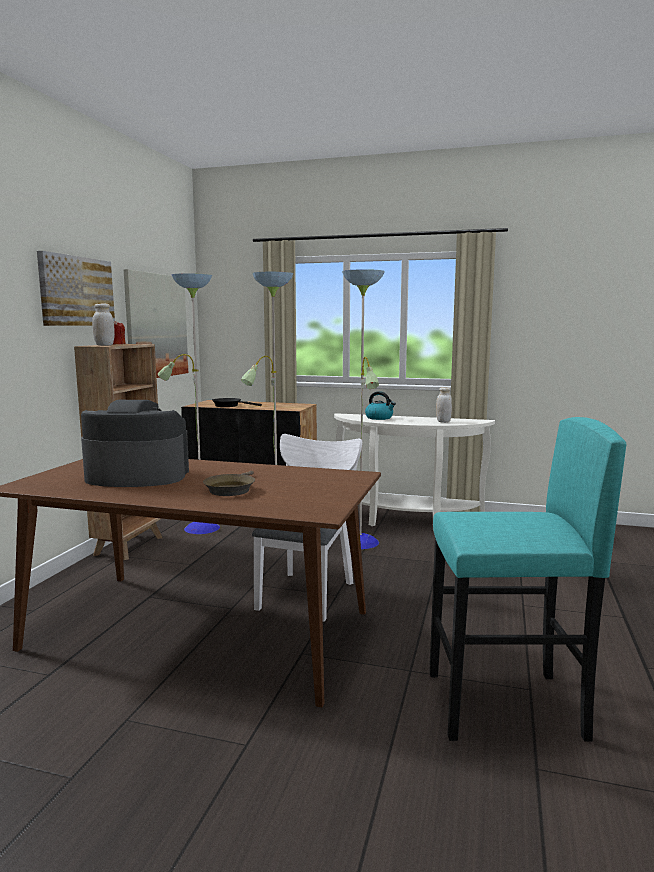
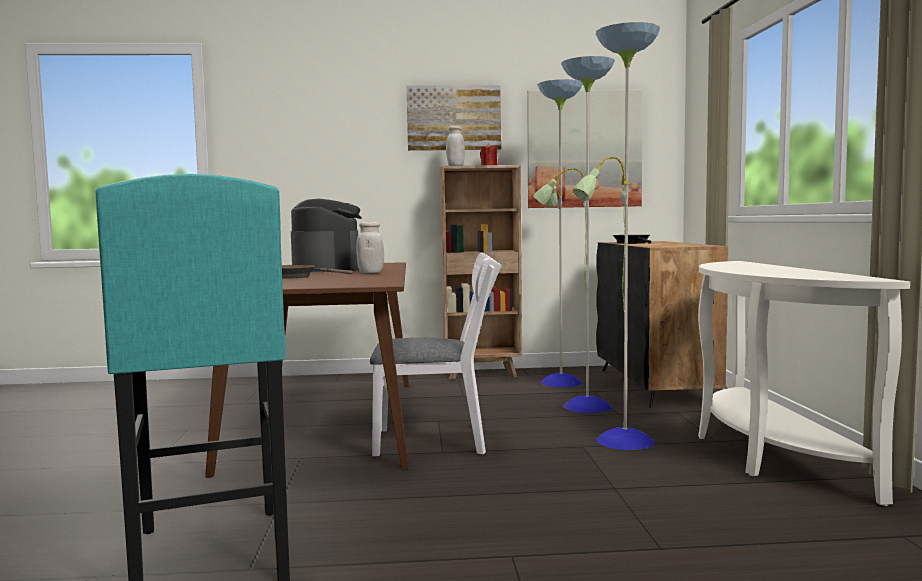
camera: 70 degrees right, 5 degrees down
kettle [365,391,396,420] -> none
white jar [436,387,452,423] -> white jar moved to [356,222,384,273]

